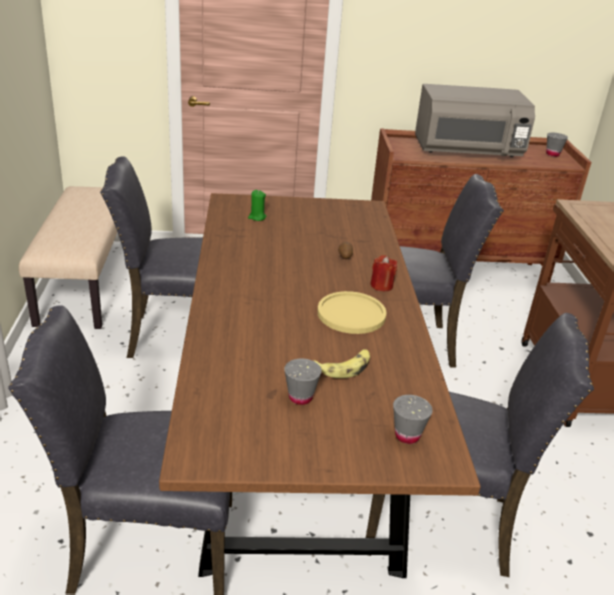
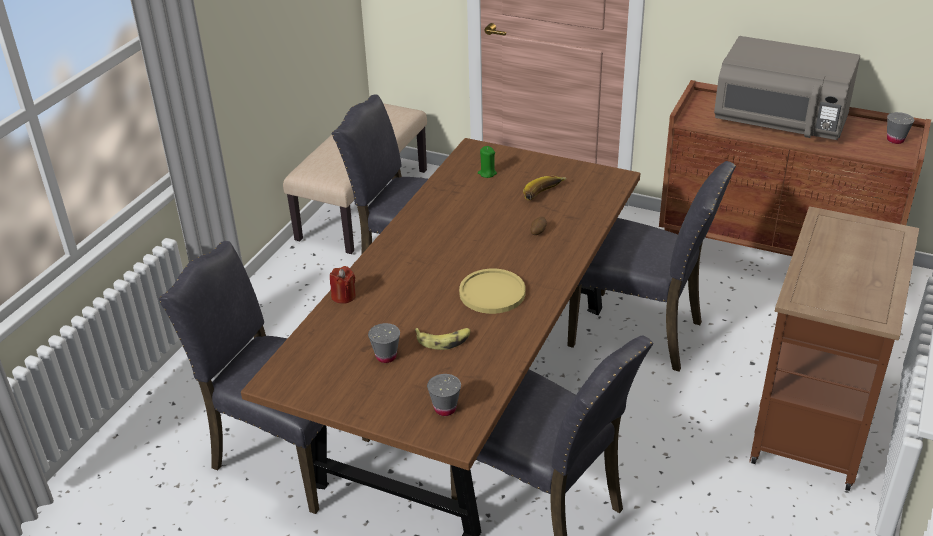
camera: 30 degrees right, 5 degrees up
red candle [370,255,397,291] -> red candle moved to [330,266,356,304]
none -> banana [523,176,566,200]

